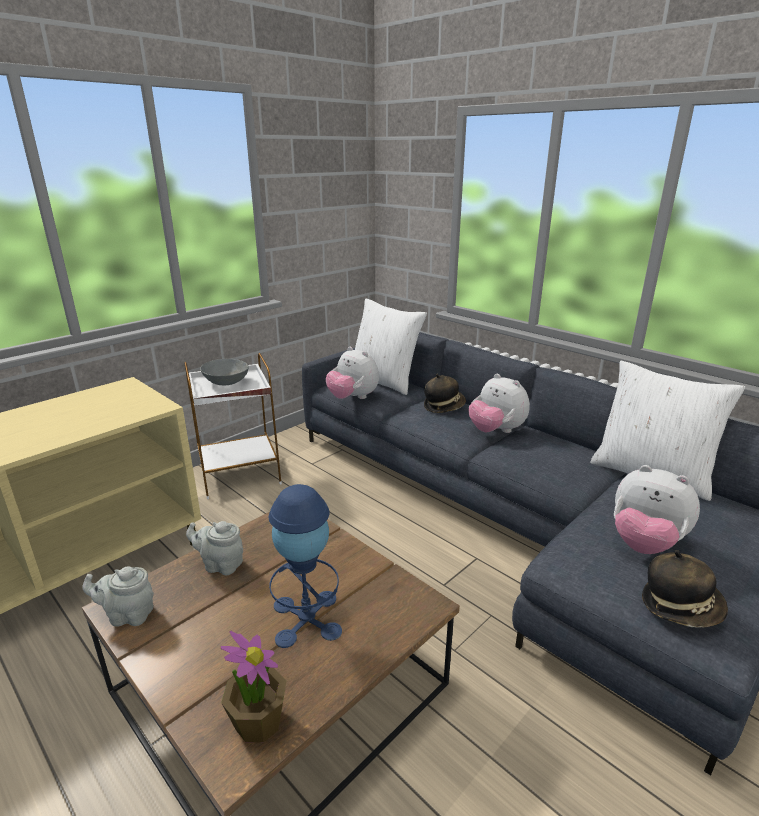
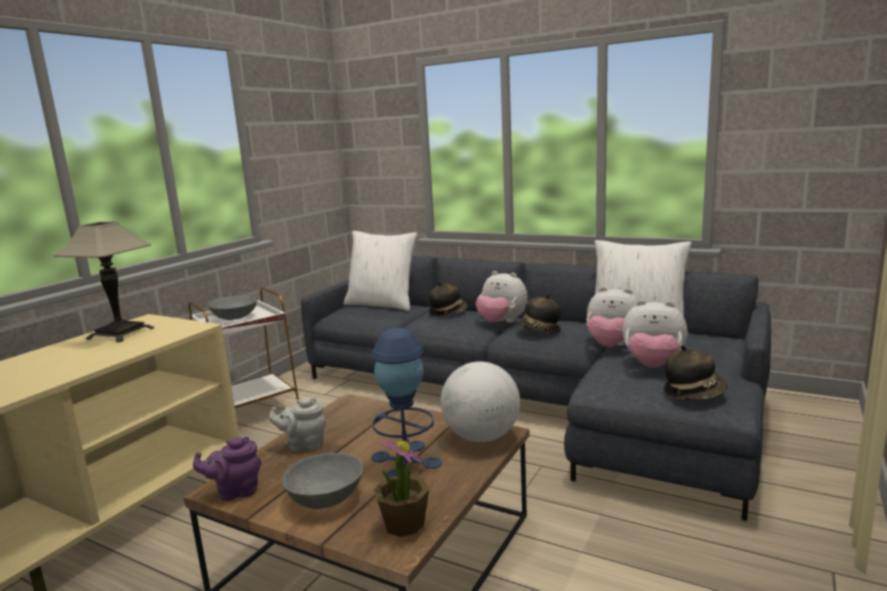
camera: 15 degrees left, 10 degrees down
grey teapot [82,566,154,627] -> purple teapot [193,437,261,501]
plush toy [326,347,379,399] -> plush toy moved to [586,287,639,347]
none -> table lamp [53,222,154,342]
none -> grey bowl [283,453,363,509]
none -> globe [441,361,520,442]
none -> hat [517,294,561,333]

